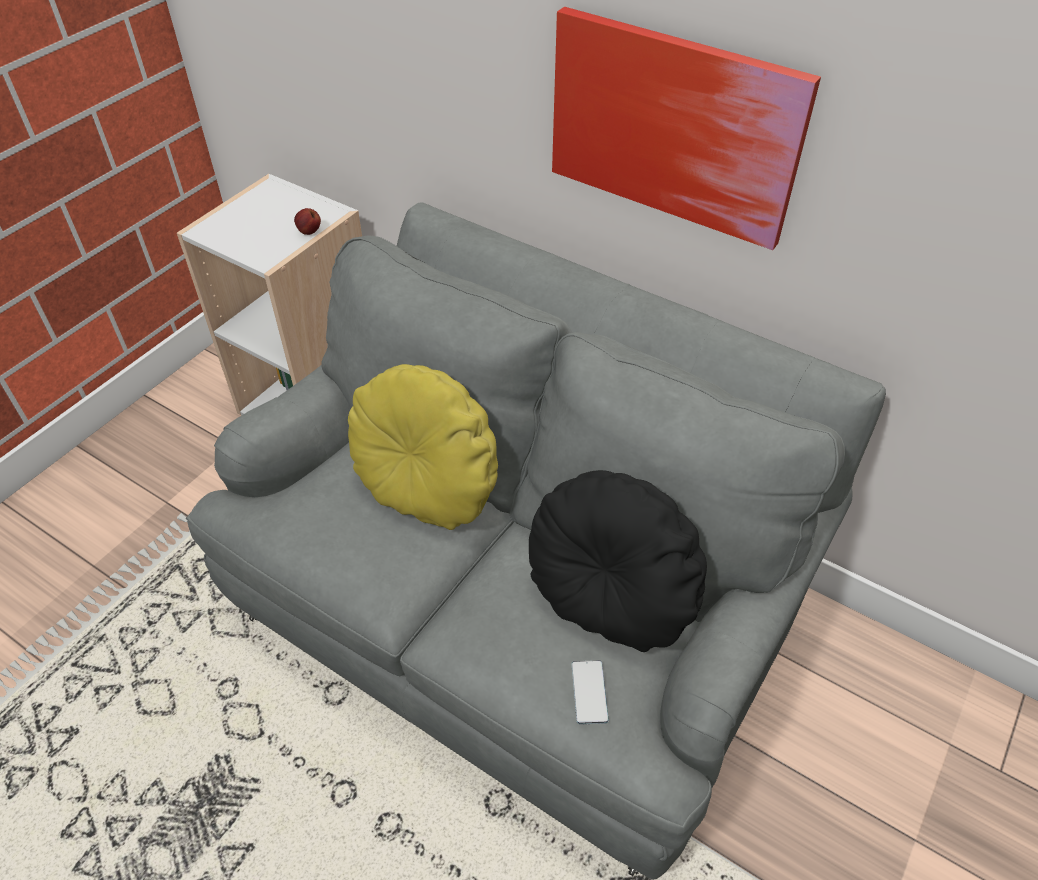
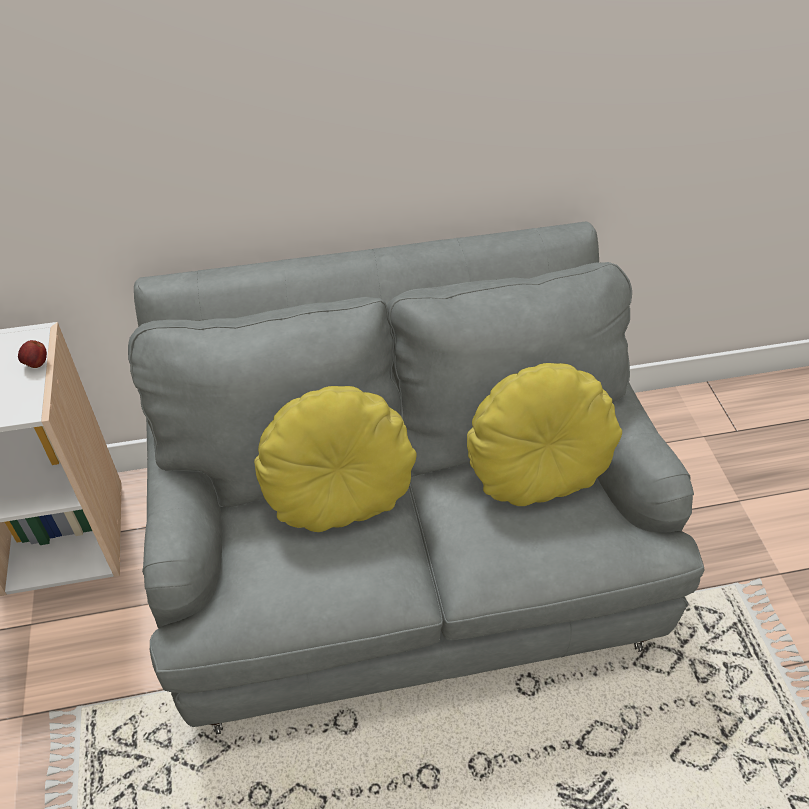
camera: 45 degrees left, 0 degrees up
black pillow [529,470,707,652] -> yellow pillow [467,363,622,506]
picture [552,7,821,250] -> none
phone [572,660,609,725] -> none

